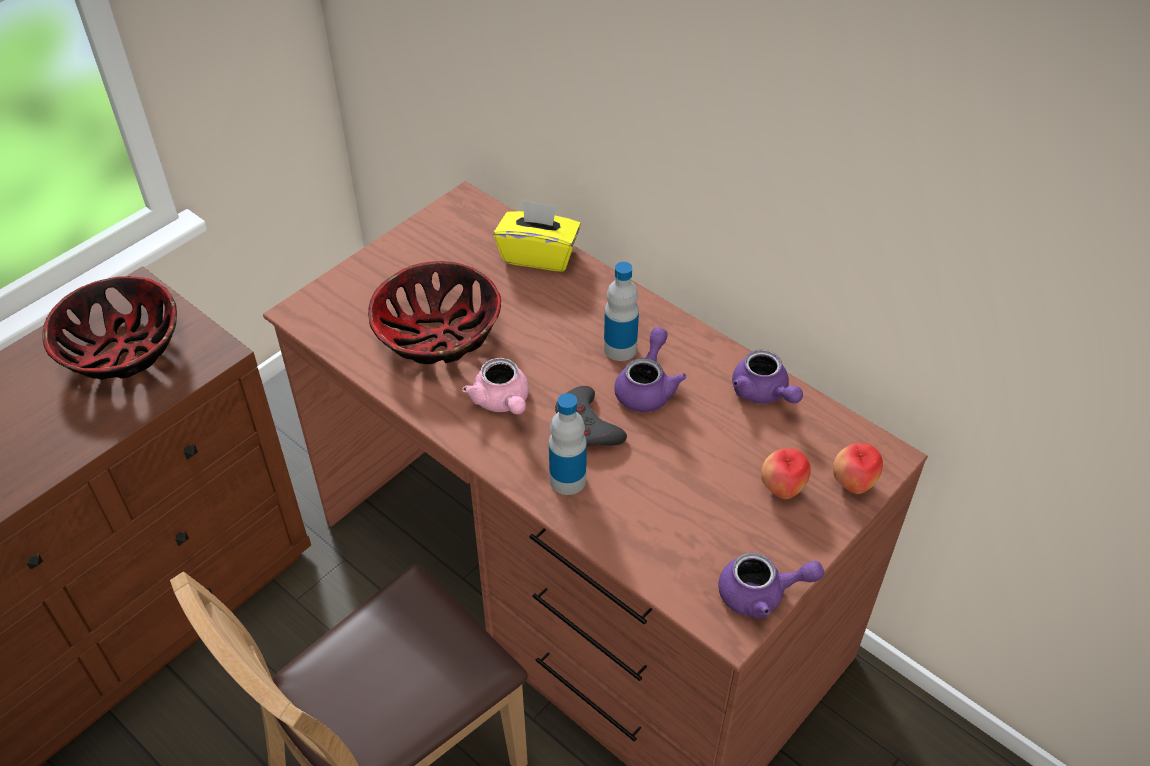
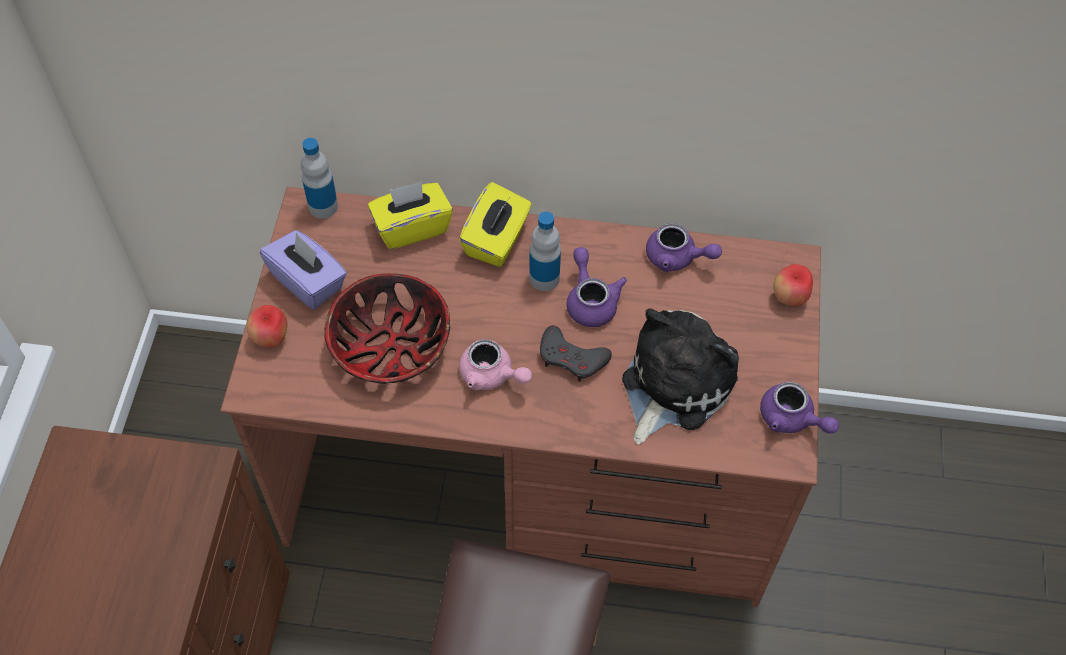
camera: 35 degrees left, 10 degrees up
bowl [42,276,177,380] -> none
bottle [549,393,587,495] -> bottle moved to [301,138,338,219]
purple teapot [718,552,824,619] -> purple teapot turned 75 degrees clockwise [760,382,839,434]
apple [761,449,811,499] -> apple moved to [247,305,287,347]
none -> purple tissue box [260,230,347,310]
none -> yellow tissue box [459,182,532,267]
none -> plush toy [622,308,739,445]

